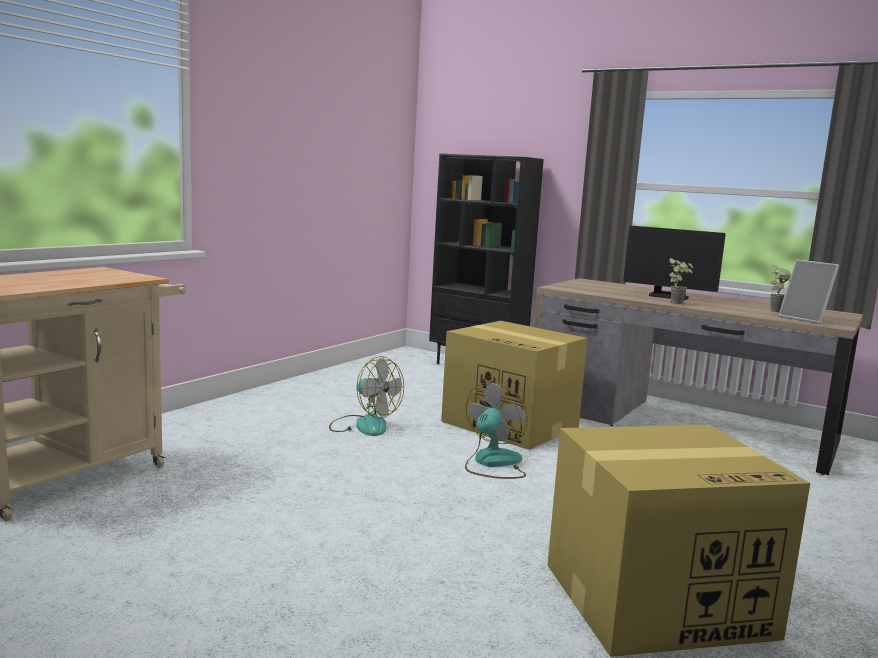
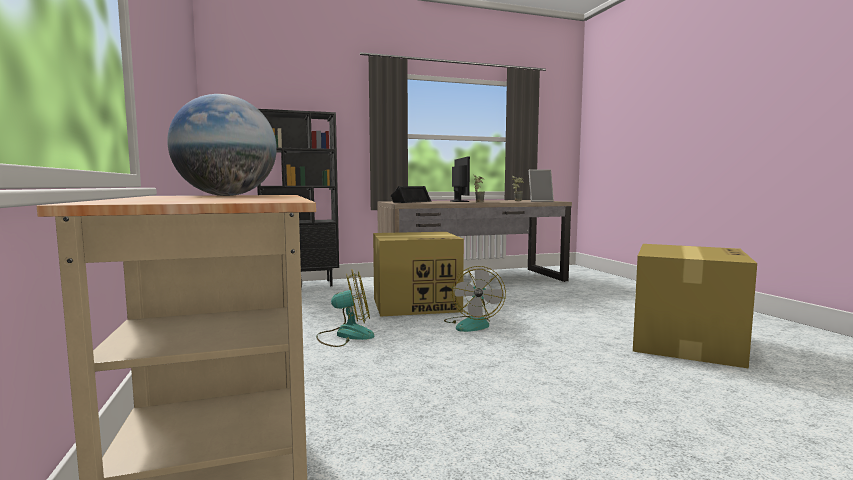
camera: 50 degrees left, 5 degrees down
fan [465,382,528,479] -> fan turned 150 degrees counterclockwise [444,266,506,332]
monitor [623,226,726,300] -> monitor turned 75 degrees counterclockwise [450,156,470,202]
none -> globe [167,94,277,196]
none -> black speaker [391,186,432,203]

